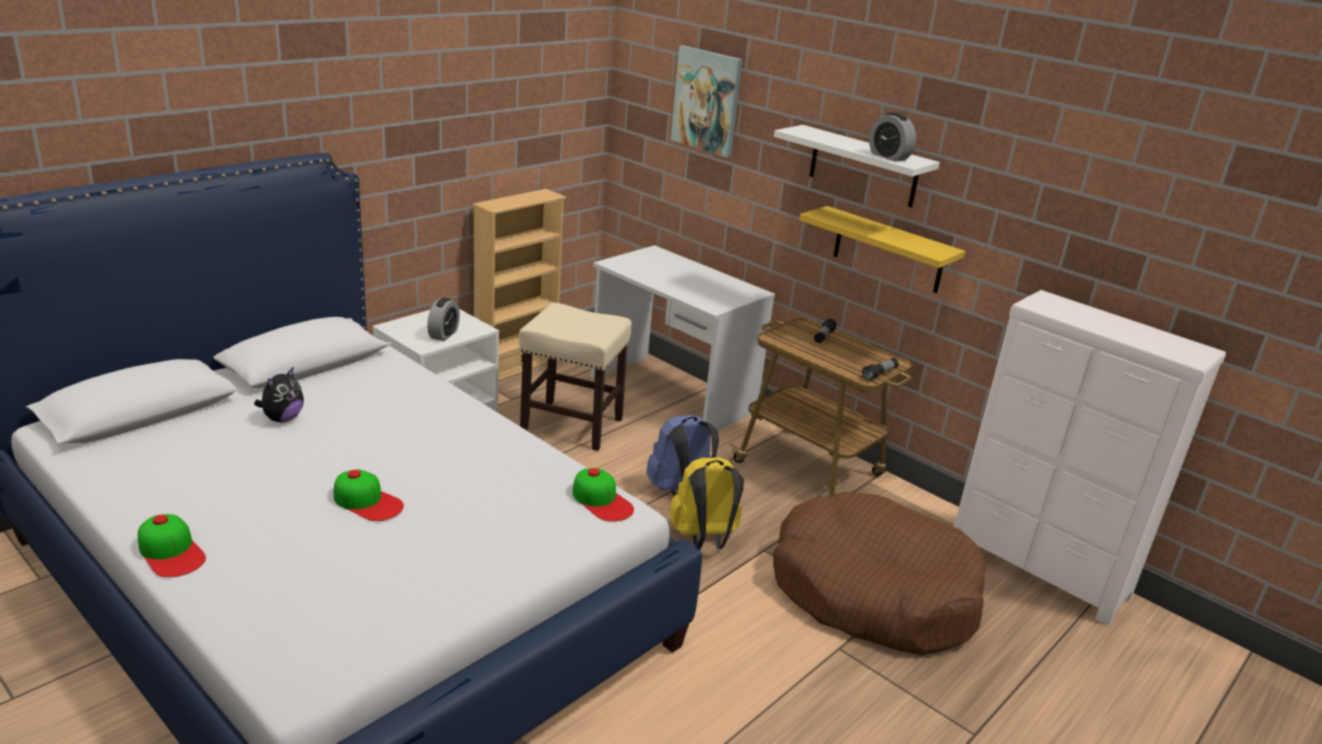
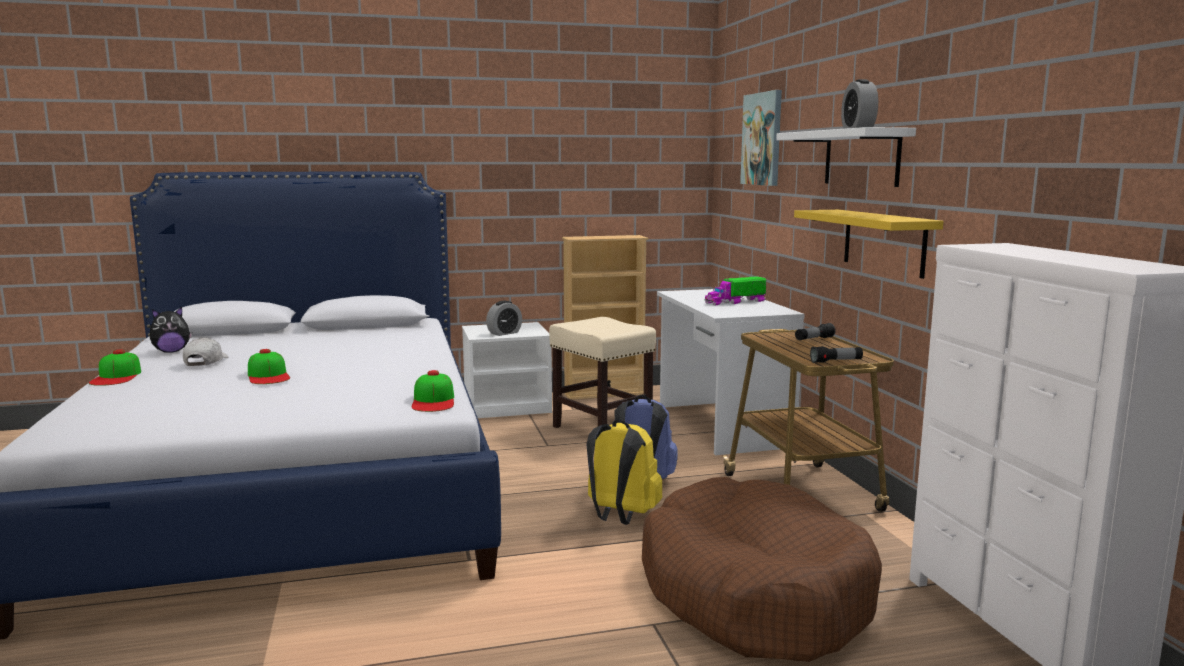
camera: 35 degrees right, 15 degrees down
plush toy [254,367,304,423] -> plush toy moved to [150,307,192,353]
none -> white cap [183,338,229,366]
none -> toy truck [705,277,766,306]

